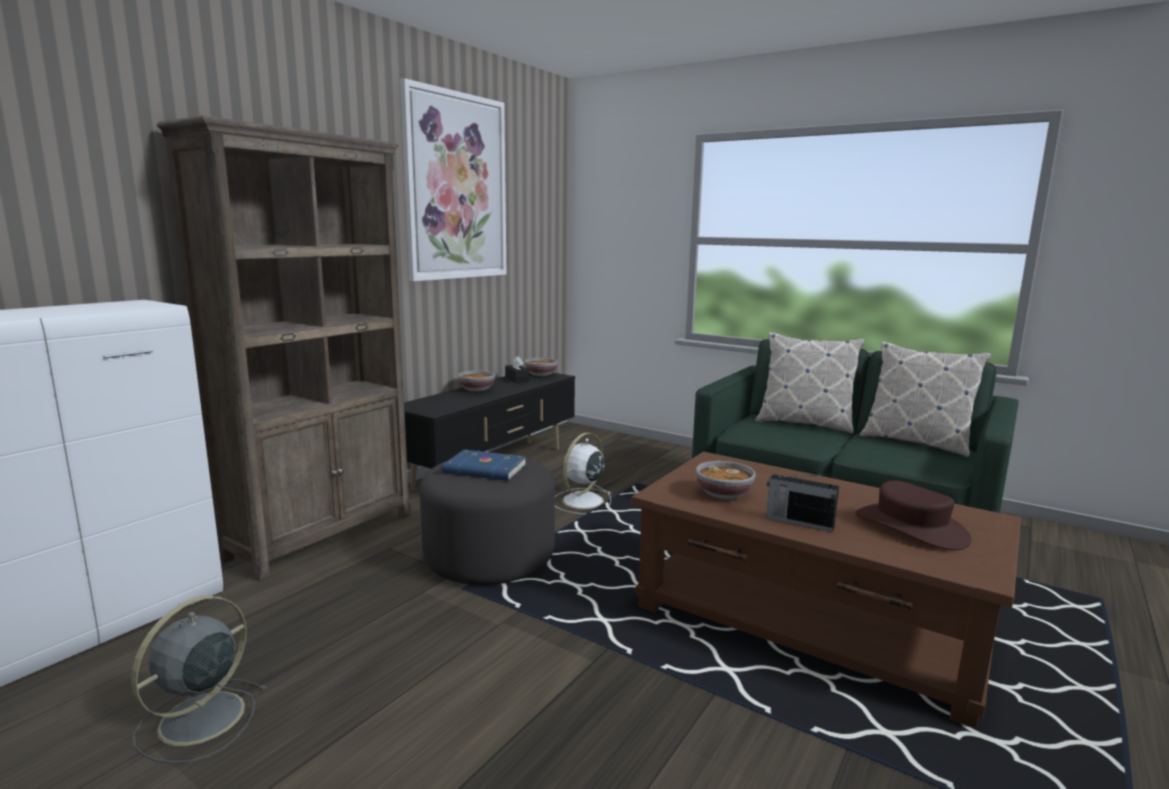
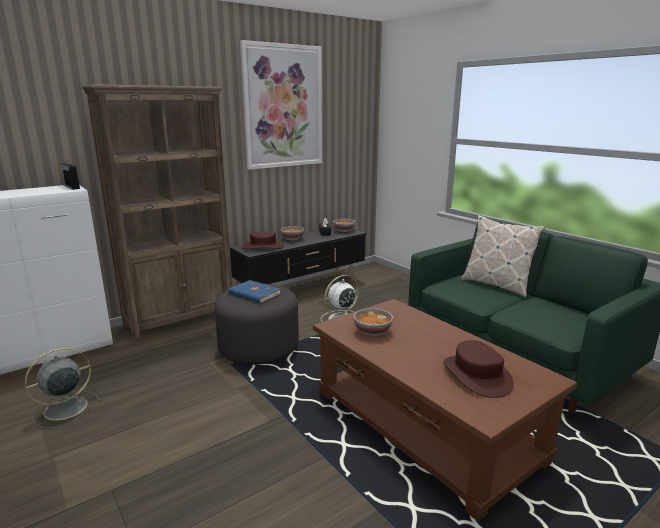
camera: 20 degrees right, 5 degrees up
radio [766,474,839,532] -> radio moved to [59,159,80,190]
pillow [859,341,991,457] -> none
none -> brown hat [242,231,284,249]

